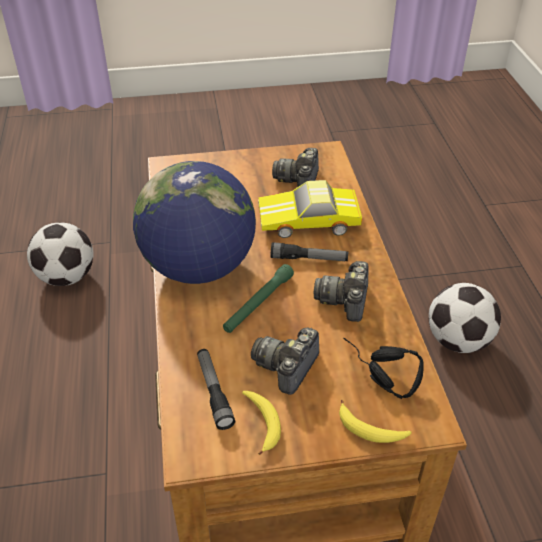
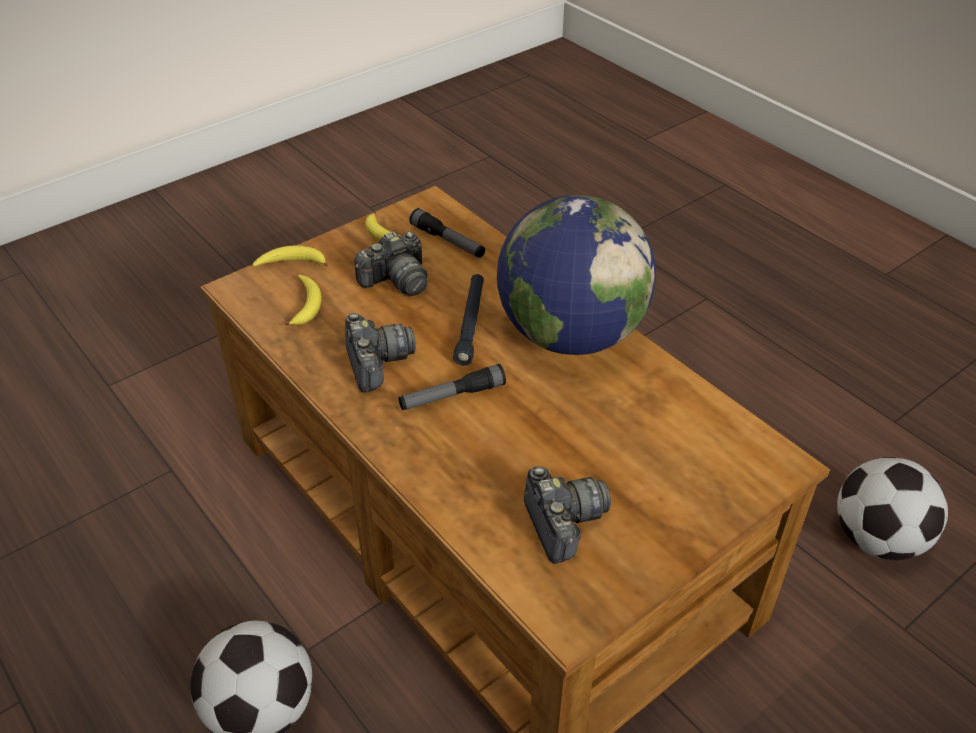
camera: 150 degrees right, 0 degrees up
green flashlight [223,264,294,333] -> black flashlight [453,274,484,366]
camera [251,327,319,395] -> camera turned 60 degrees clockwise [354,231,428,296]
toy car [258,180,362,238] -> none
black headphones [344,338,423,399] -> banana [284,275,321,326]

